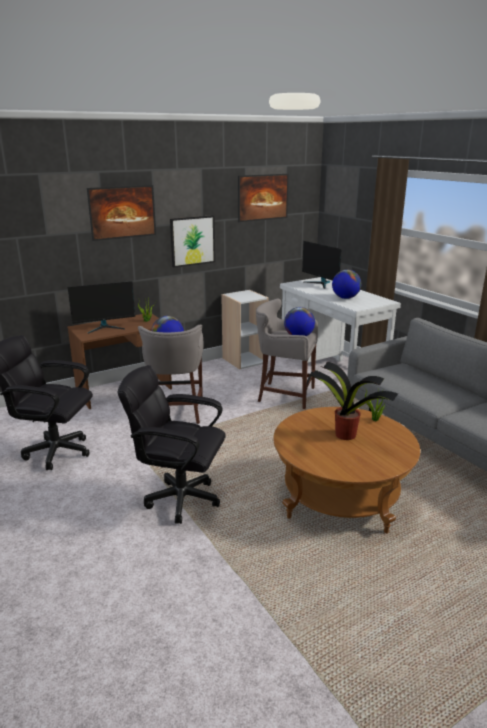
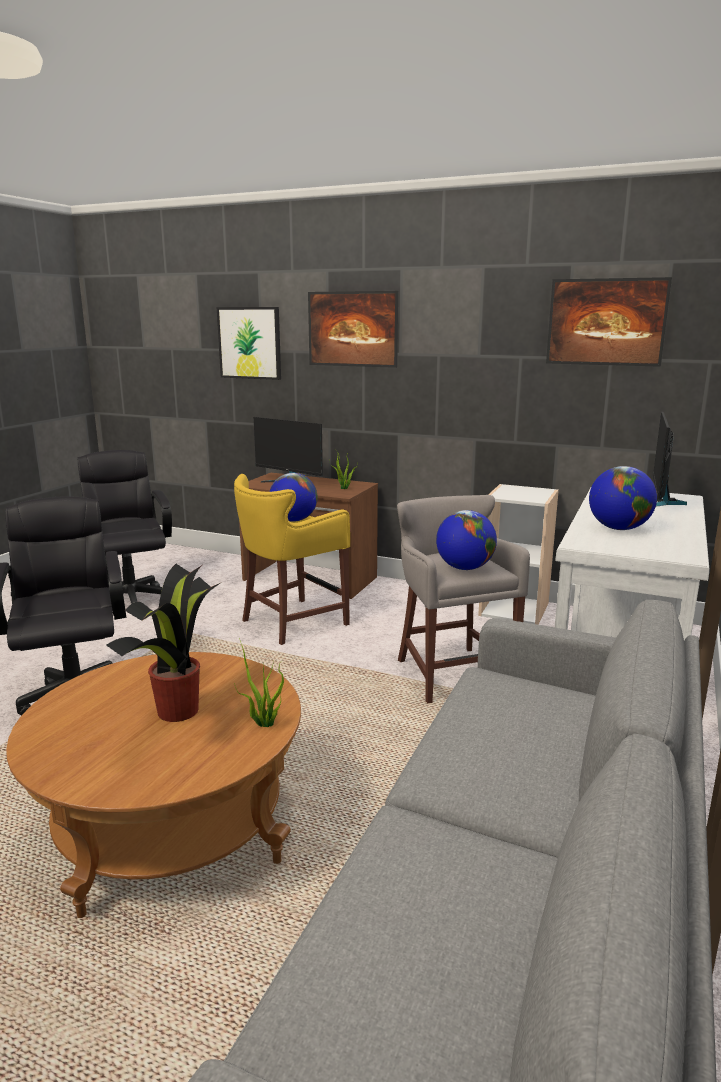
camera: 55 degrees right, 5 degrees down
grey stool [138,325,203,424] -> yellow stool [234,474,350,645]
picture [170,215,215,268] -> picture moved to [217,307,281,380]

